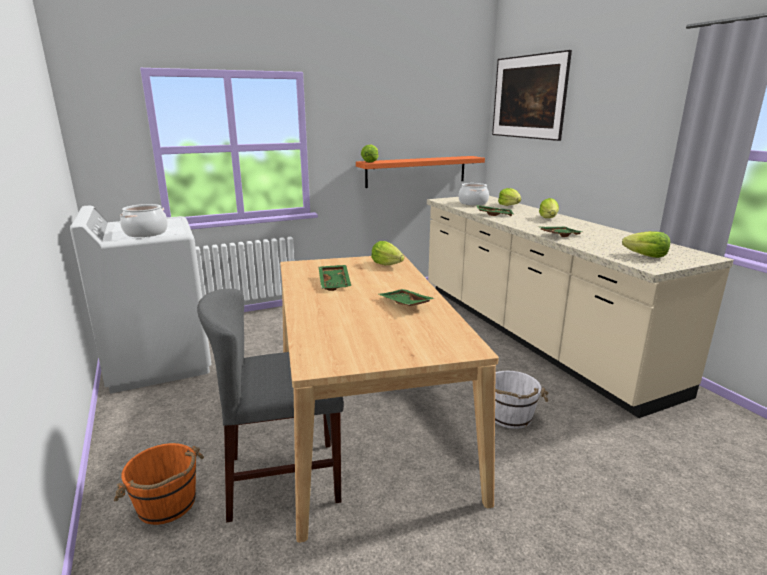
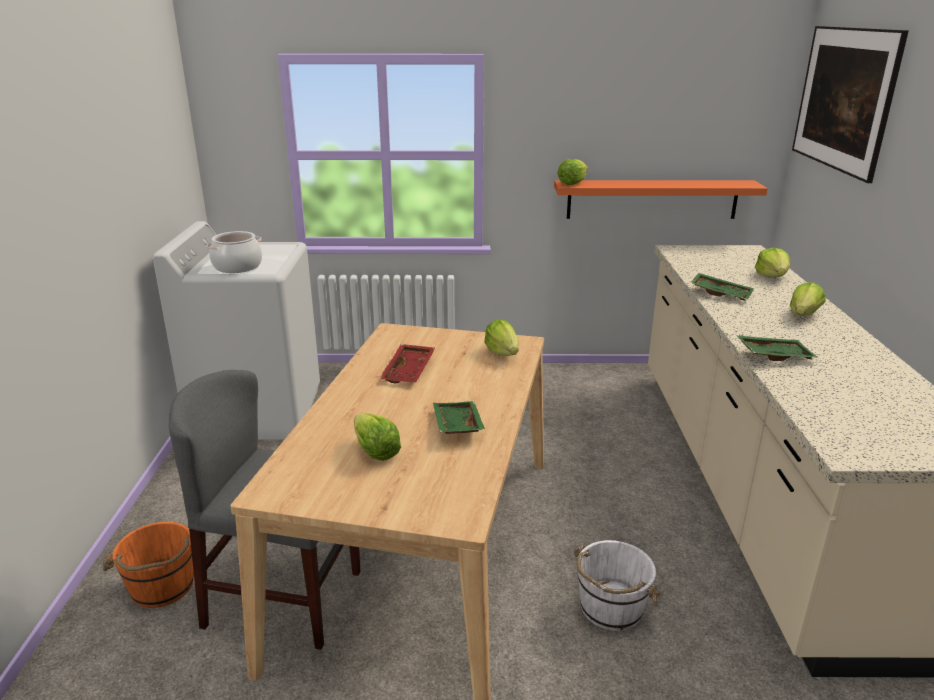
camera: 25 degrees right, 5 degrees up
green tray [319,265,351,291] -> red tray [379,344,435,383]
cooking pot [459,183,489,206] -> none
lettuce [622,231,670,258] -> lettuce moved to [354,413,401,461]

